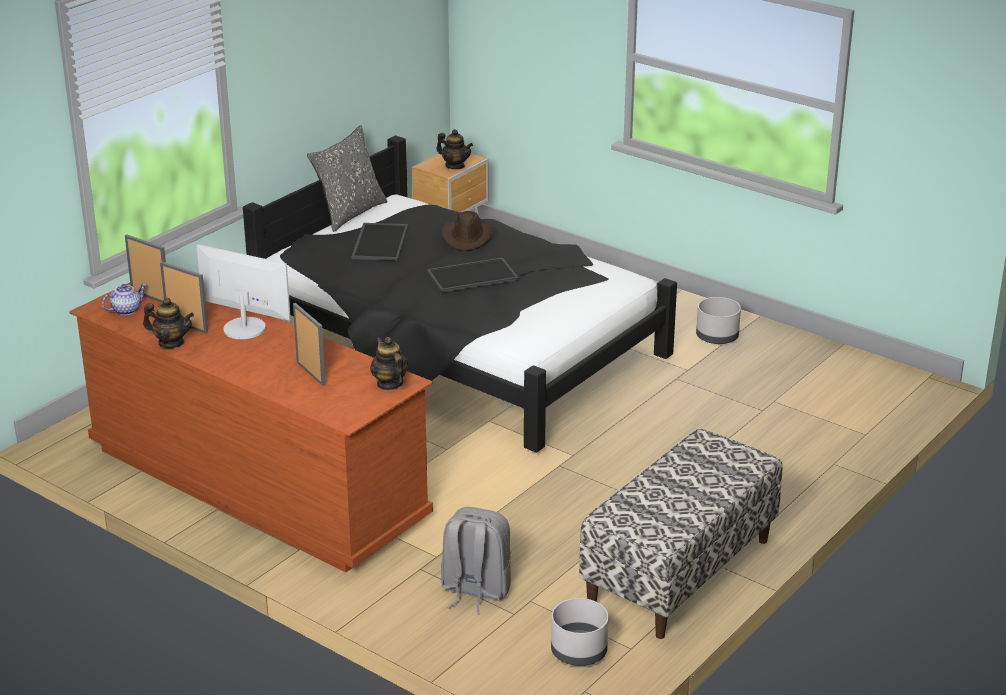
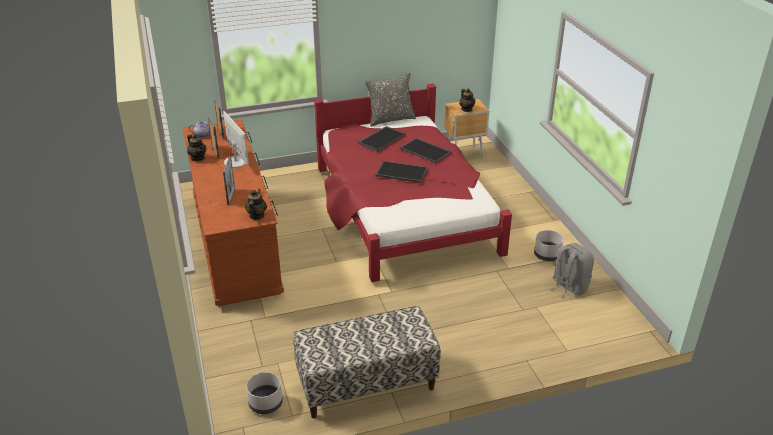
camera: 35 degrees right, 5 degrees up
black bed [243,135,677,453] -> red bed [314,84,512,282]
brown hat [441,211,494,251] -> tray [400,138,452,163]
grey backpack [441,507,511,615] -> grey backpack moved to [549,243,594,298]

